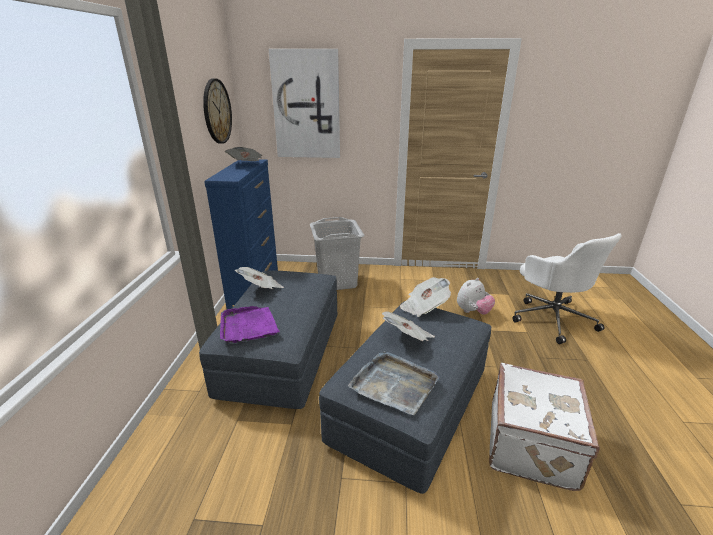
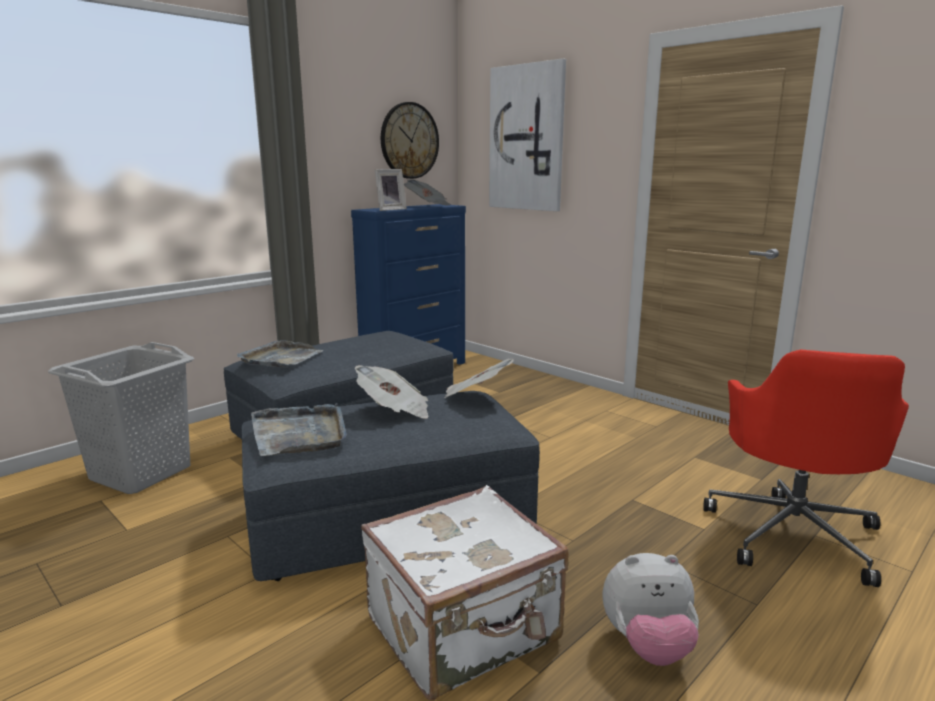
camera: 40 degrees right, 10 degrees down
purple tray [220,306,280,343] -> grey tray [237,340,324,367]
newspaper [235,267,284,289] -> none
grey laundry basket [310,217,364,290] -> grey laundry basket moved to [48,342,194,494]
plush toy [457,278,495,315] -> plush toy moved to [602,553,699,666]
white office chair [512,233,622,344] -> red office chair [703,350,909,587]
none -> picture frame [375,169,407,211]

